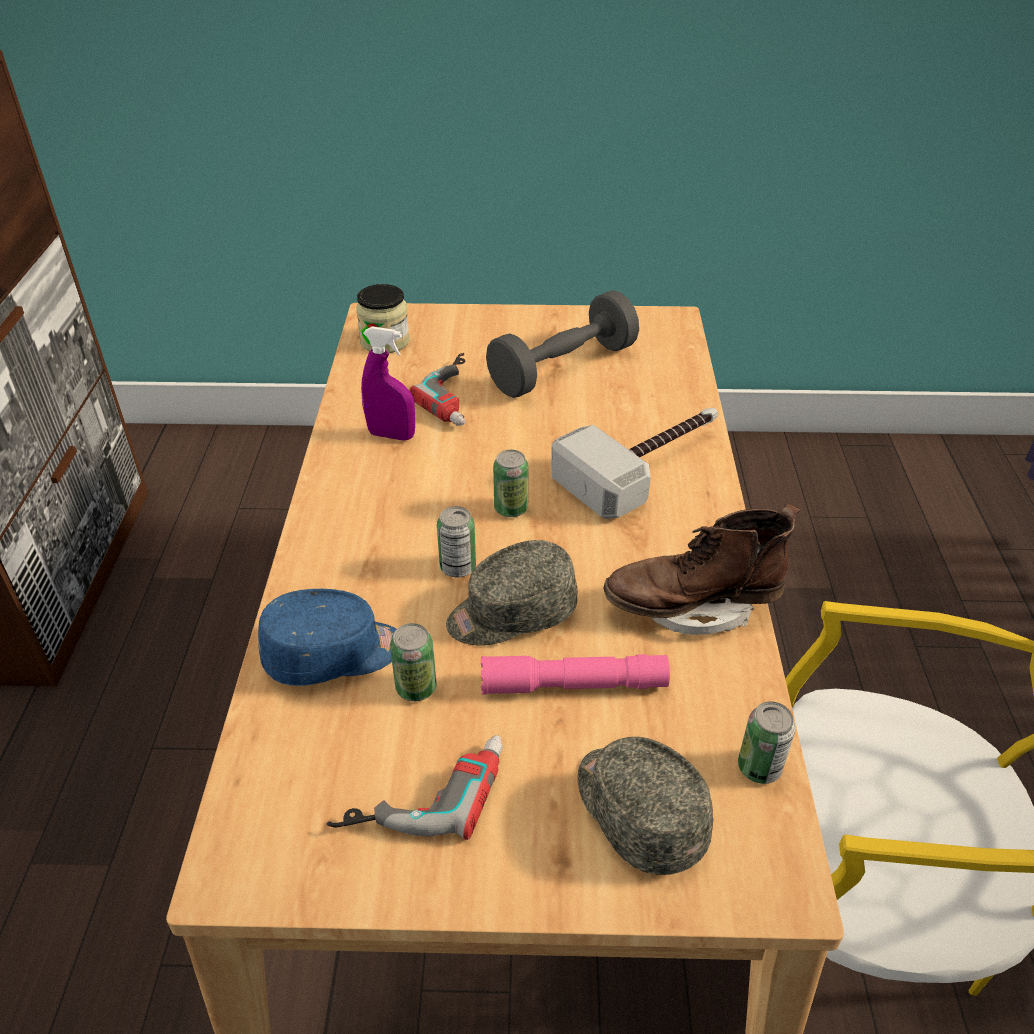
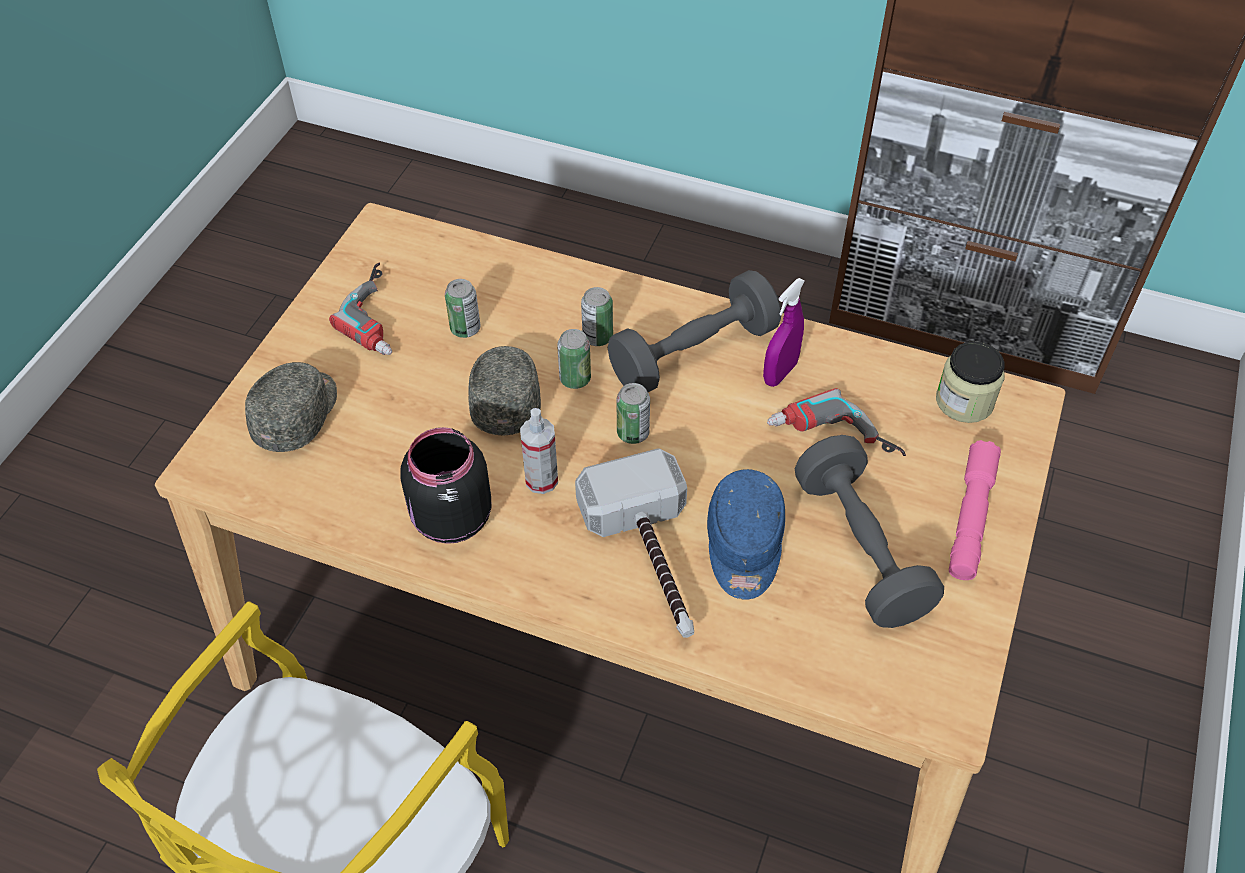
camera: 110 degrees right, 10 degrees up
blue cap [258,589,397,686] -> blue cap moved to [707,469,785,599]
pink flashlight [481,654,670,695] -> pink flashlight moved to [949,440,1001,580]
grey cap [578,737,713,875] -> grey cap turned 60 degrees counterclockwise [245,362,337,452]
brown boot [604,503,801,635] -> black jar [400,427,491,544]
can [738,701,796,784] -> can moved to [581,287,613,346]
none -> spray bottle [520,408,558,494]
none -> grey dumbbell [608,270,781,392]

